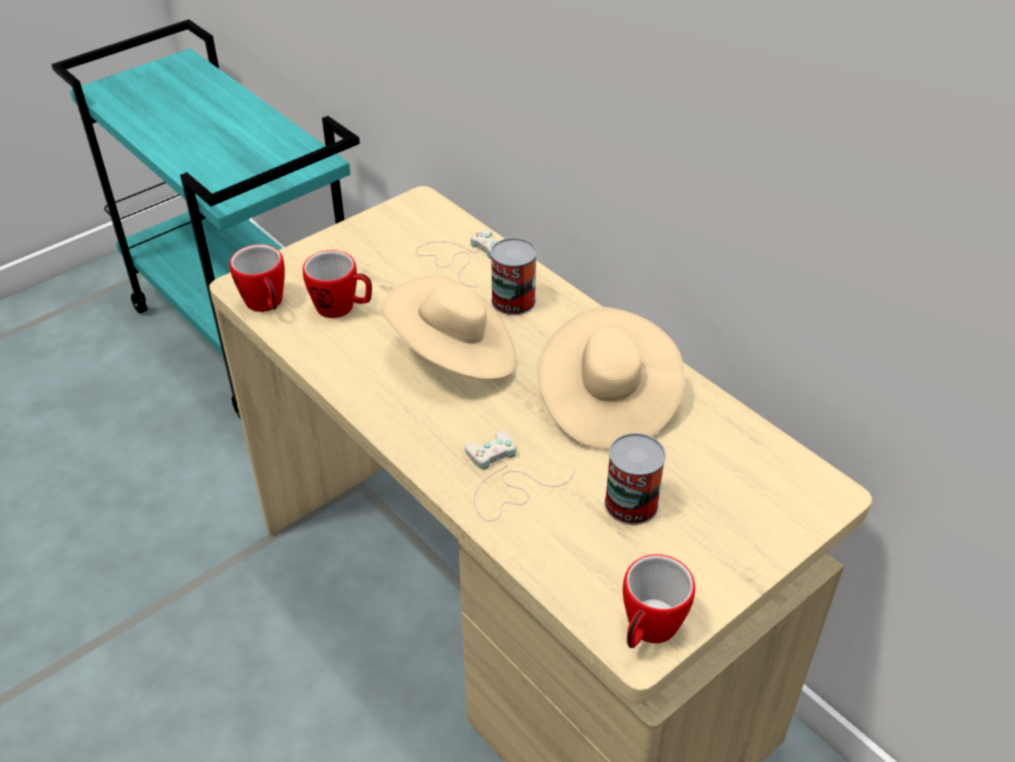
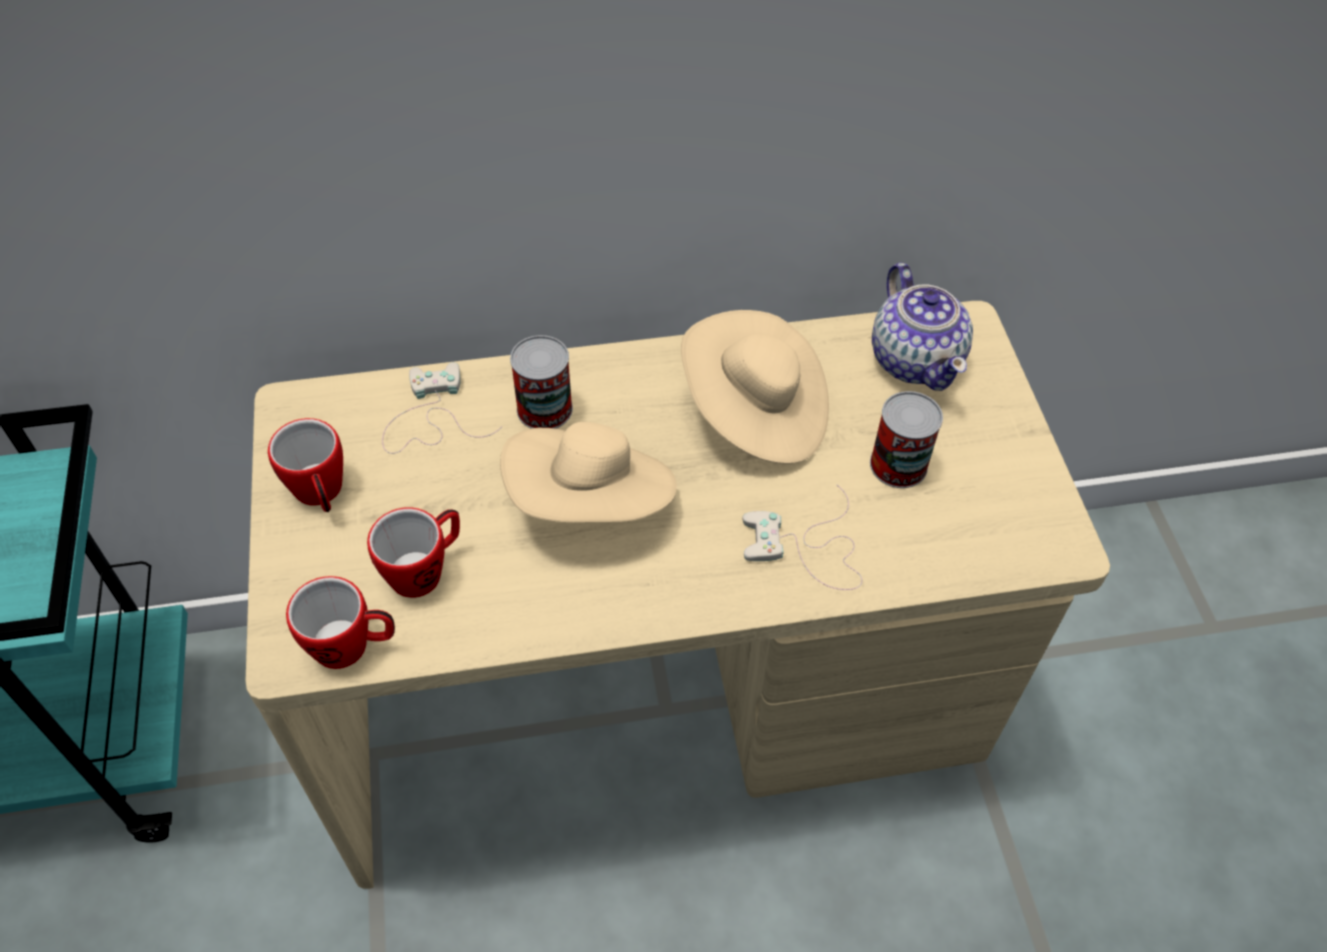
camera: 60 degrees left, 10 degrees up
mug [623,554,695,648] -> mug moved to [268,418,343,512]
none -> teapot [872,263,973,391]

